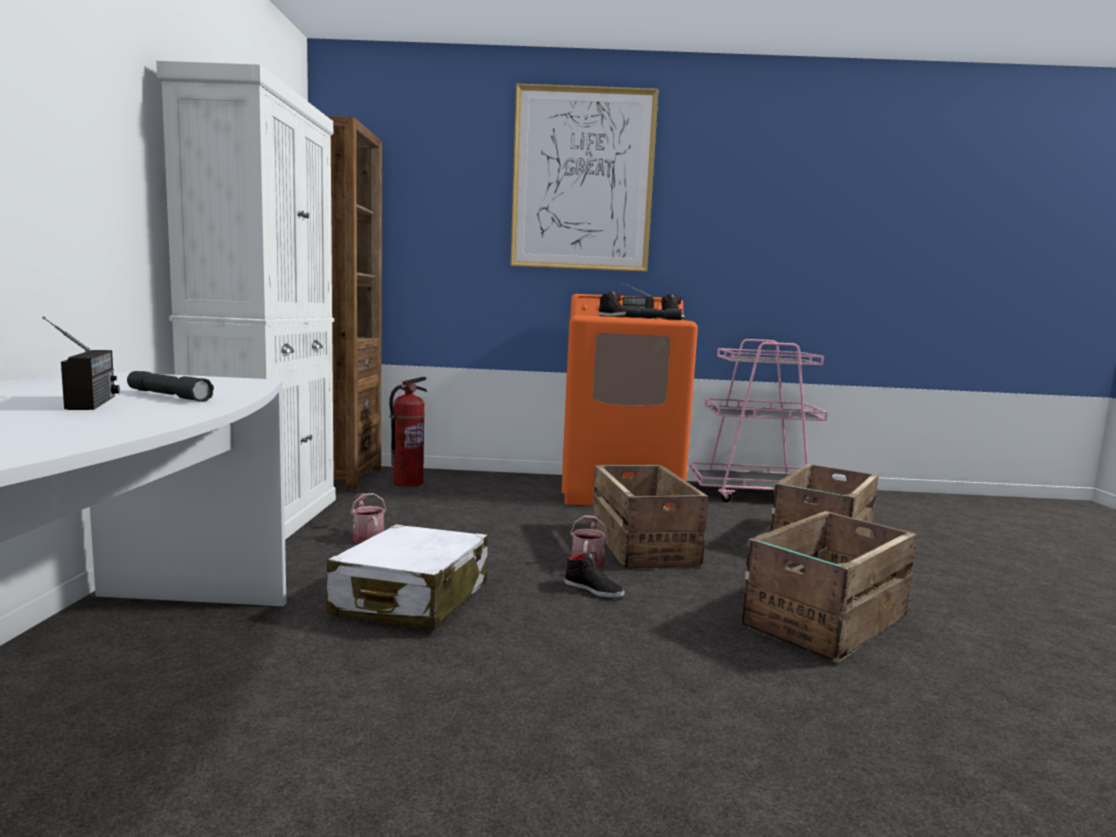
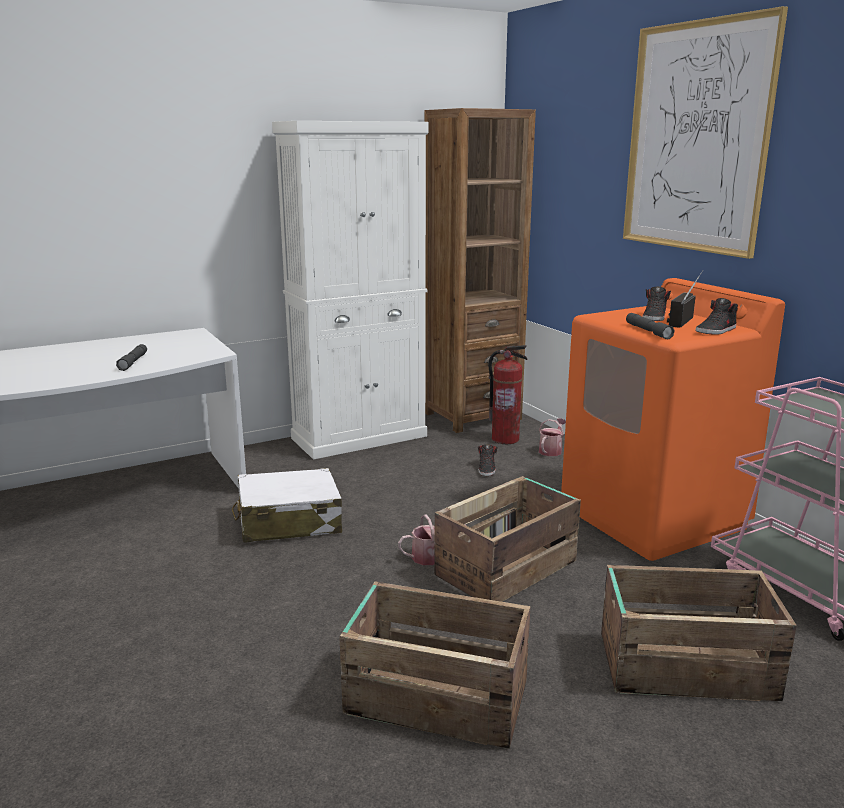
camera: 60 degrees right, 10 degrees up
radio [42,317,120,410] -> none
watering can [350,493,387,544] -> watering can moved to [539,418,566,456]
black shoe [564,552,625,598] -> black shoe moved to [478,444,498,476]

